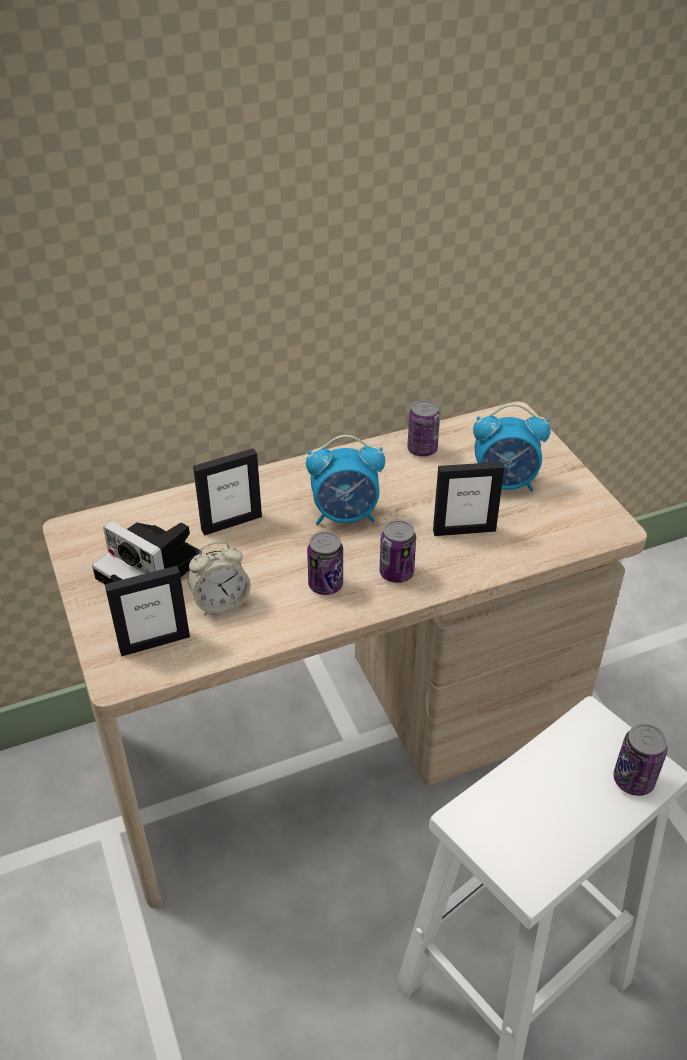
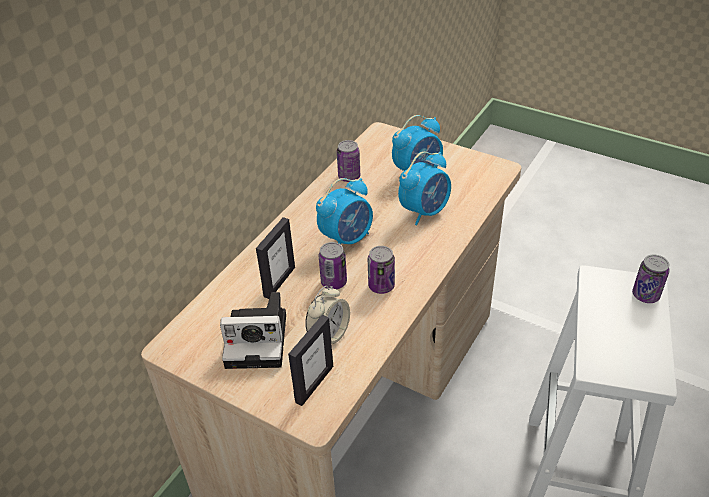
camera: 35 degrees left, 0 degrees up
can [379,520,416,583] -> can moved to [319,242,347,290]
picture frame [433,462,504,536] -> alarm clock [398,152,451,225]

